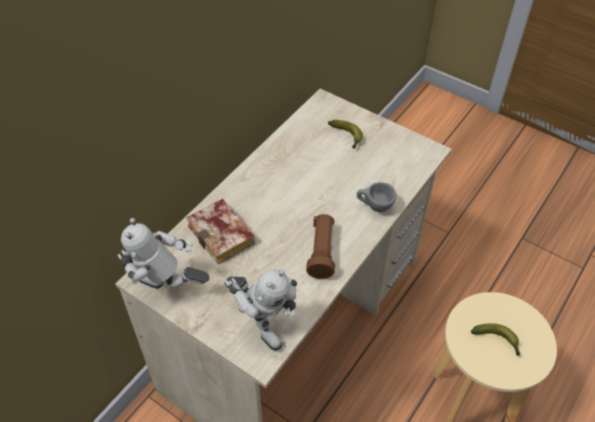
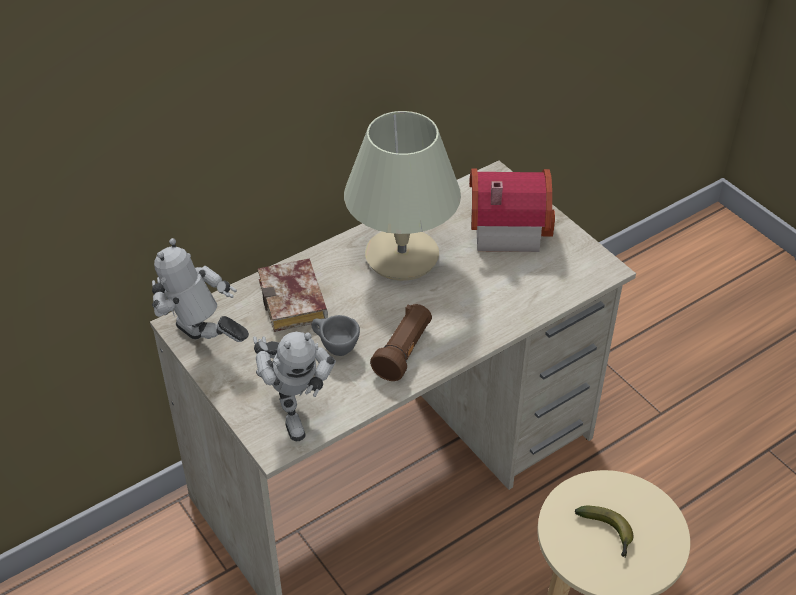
camera: 20 degrees right, 5 degrees down
banana [328,120,363,149] -> toy house [469,168,555,252]
grey cup [357,182,396,212] -> grey cup moved to [312,315,360,356]
none -> beige table lamp [344,111,461,281]

